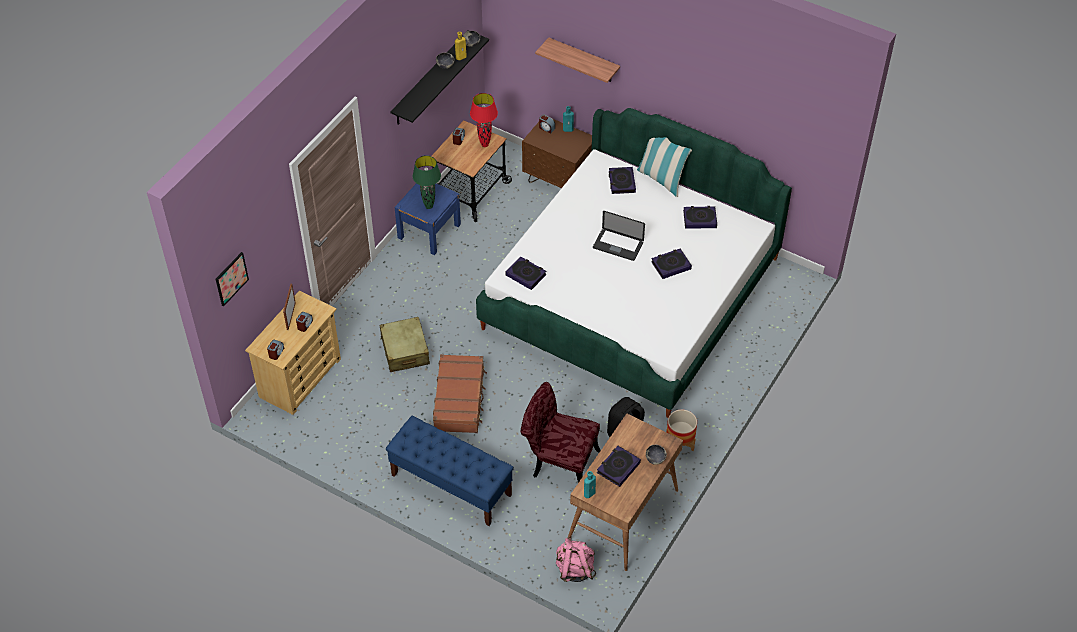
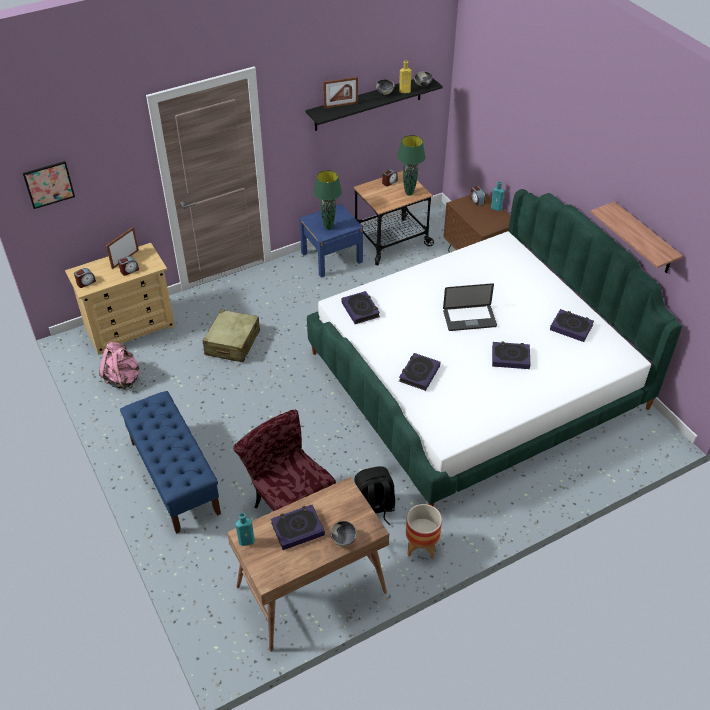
camera: 30 degrees right, 5 degrees down
brown suitcase [433,354,487,433] -> none
red table lamp [470,93,498,147] -> green table lamp [397,135,425,196]
shelf [535,37,620,83] -> shelf moved to [590,201,683,273]
pink backpack [556,537,596,582] -> pink backpack moved to [99,342,140,390]
laptop [593,211,645,261] -> laptop turned 60 degrees counterclockwise [443,283,497,331]
book [609,167,636,194] -> book moved to [399,353,440,391]
pillow [637,137,692,197] -> none
none -> picture frame [323,77,358,109]

